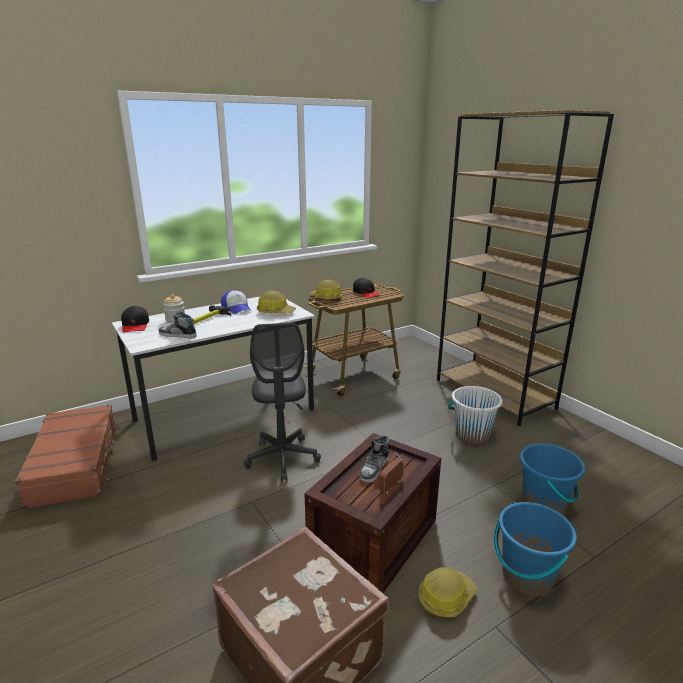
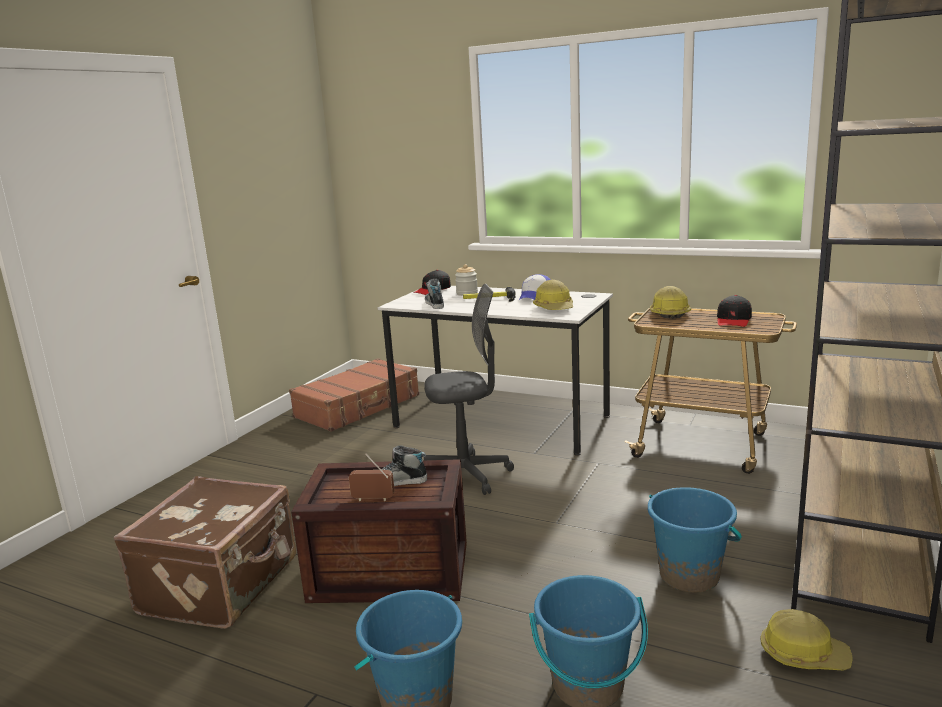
camera: 60 degrees right, 5 degrees down
grey office chair [244,323,321,482] -> grey office chair turned 150 degrees counterclockwise [424,284,514,495]
hard hat [419,567,477,618] -> hard hat moved to [760,609,853,670]
white bucket [448,386,503,445] -> blue bucket [648,487,742,593]

